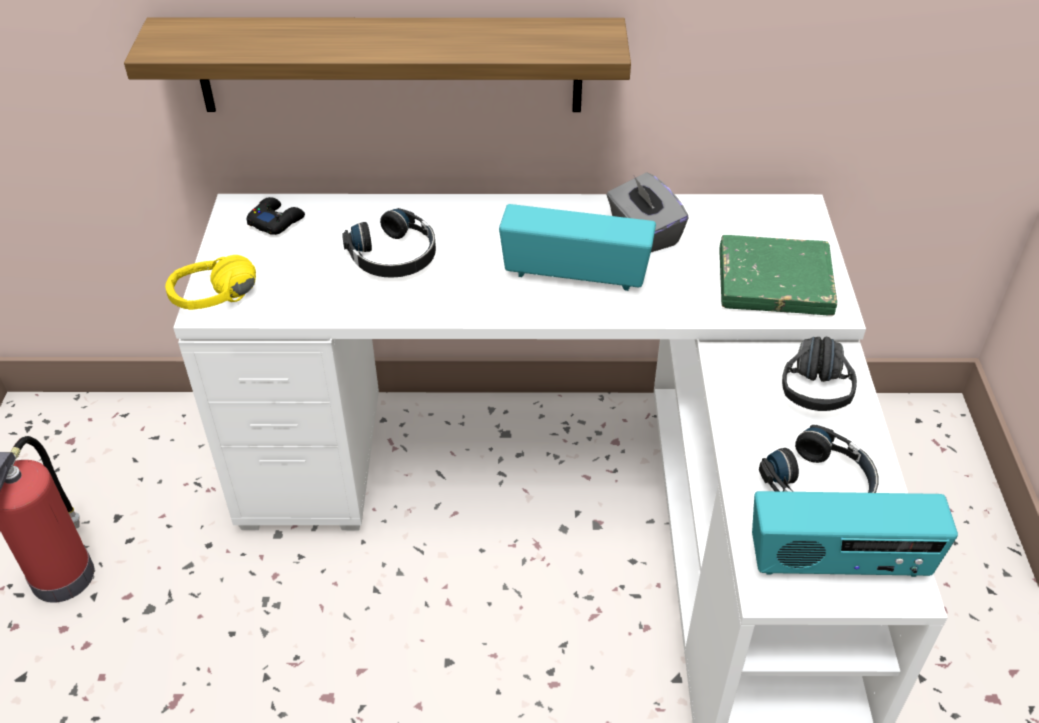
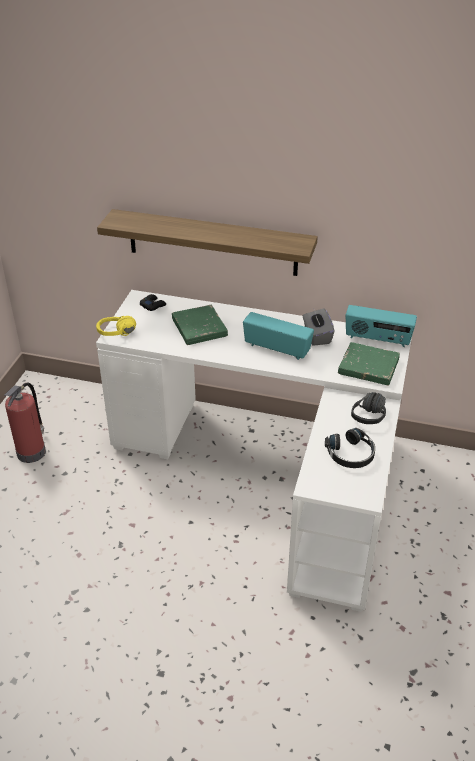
camera: 15 degrees right, 5 degrees down
black headphones [342,208,436,278] -> green book [172,305,228,345]
radio [752,491,958,577] -> radio moved to [346,305,417,347]

